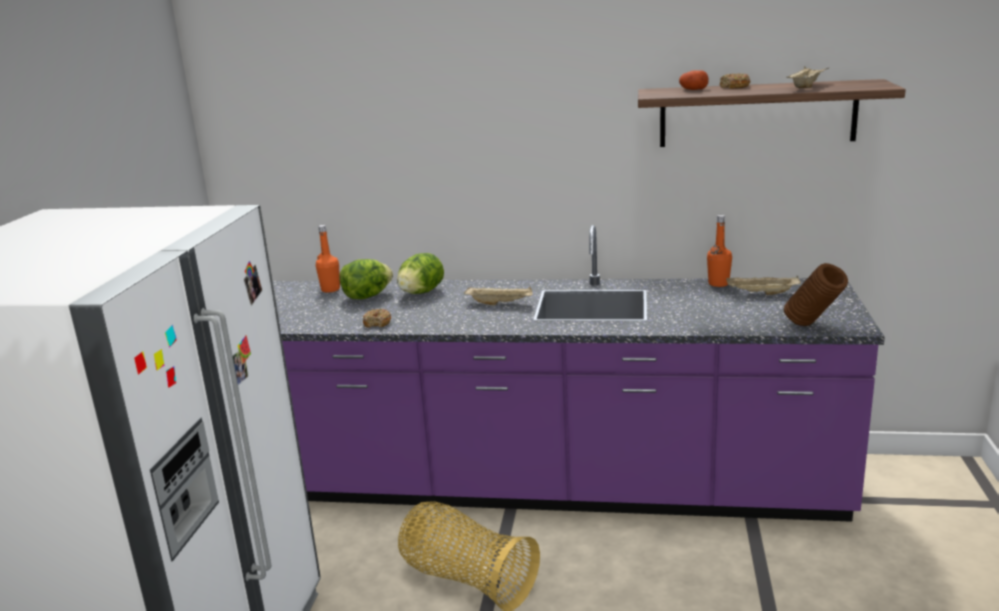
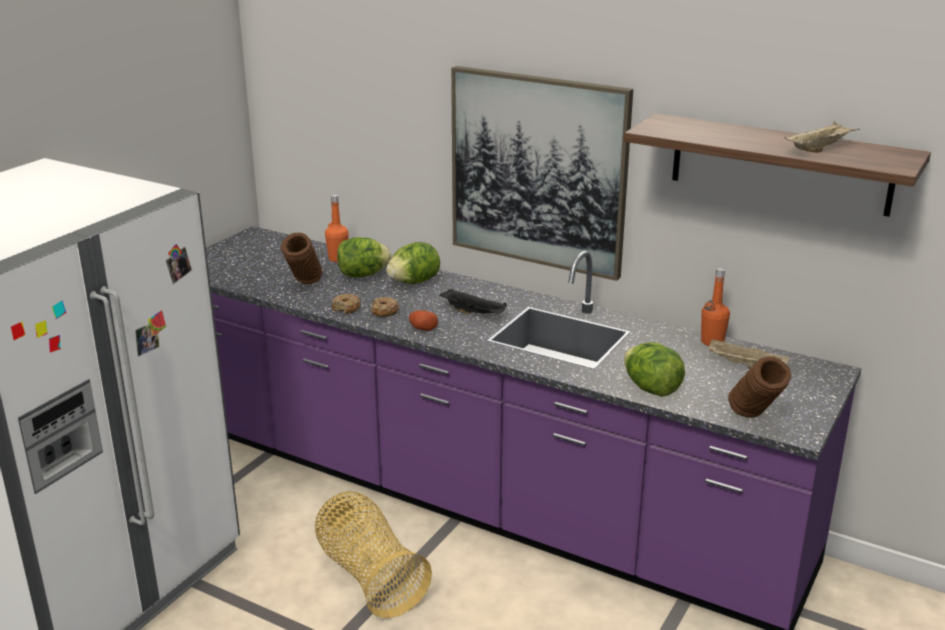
camera: 20 degrees right, 5 degrees up
beige tray [464,286,533,305] -> black tray [440,289,507,314]
potato [679,70,709,90] -> potato moved to [409,310,438,331]
donut [720,73,751,89] -> donut moved to [371,297,399,317]
none -> brown vase [281,233,323,284]
none -> picture [451,66,633,281]
none -> lettuce [624,342,685,397]

